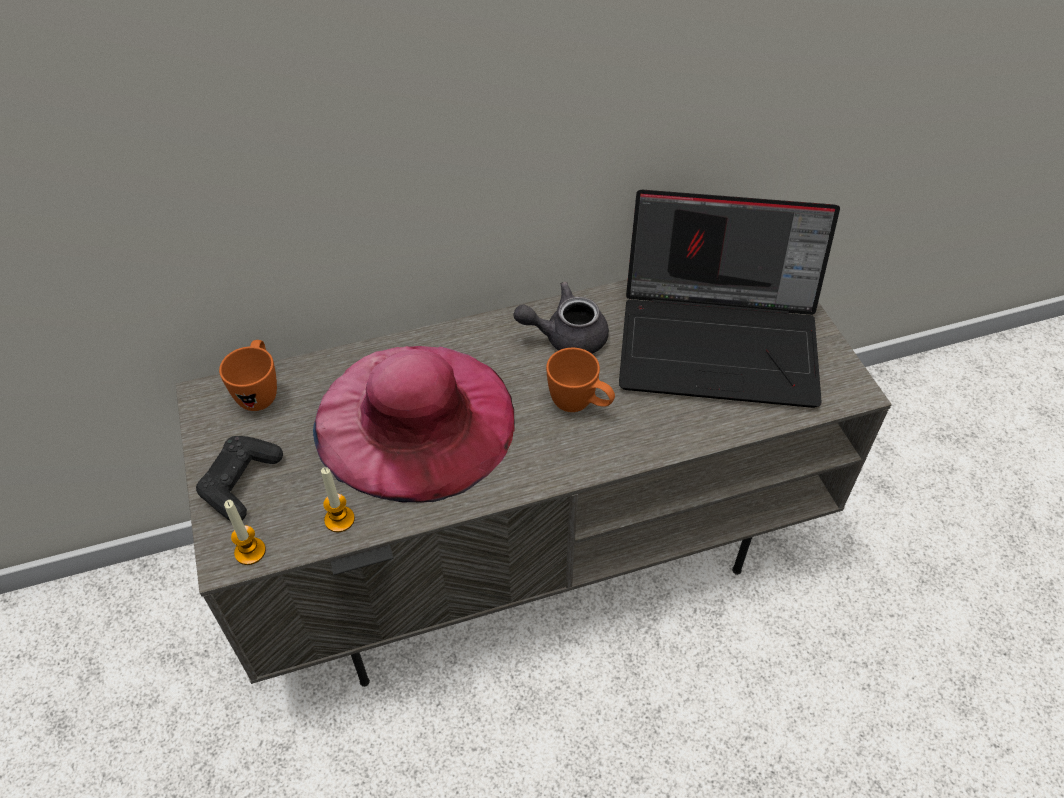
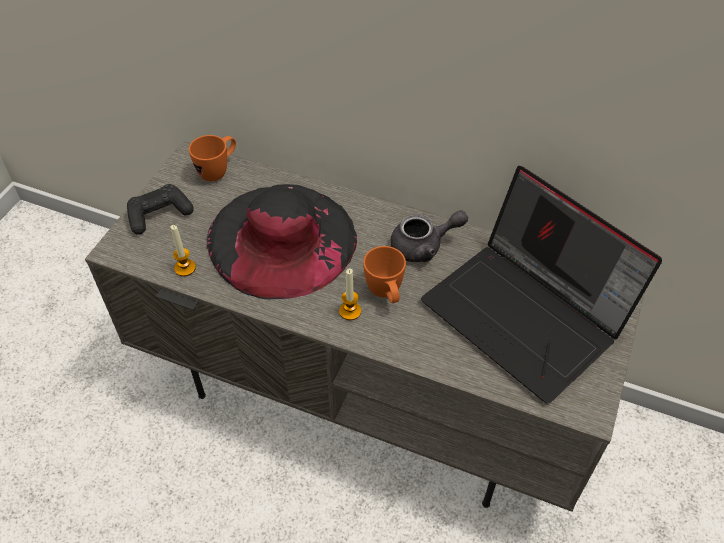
camera: 40 degrees right, 0 degrees up
candle [224,500,266,565] -> candle moved to [339,269,361,320]
pink hat [313,346,515,503] -> black hat [206,184,357,299]
grey teapot [513,282,609,354] -> grey teapot turned 135 degrees clockwise [390,210,468,262]

